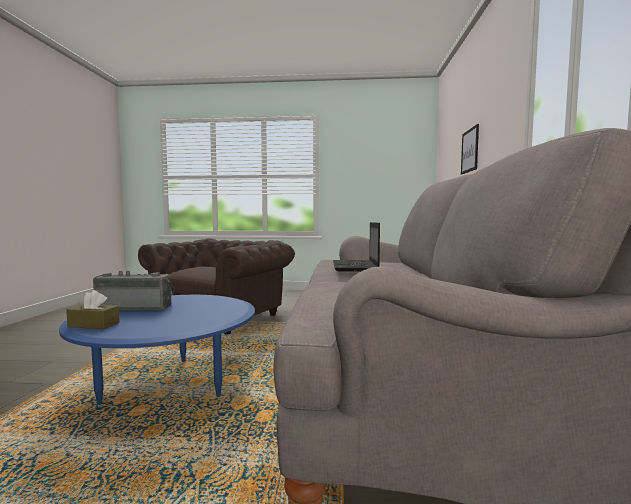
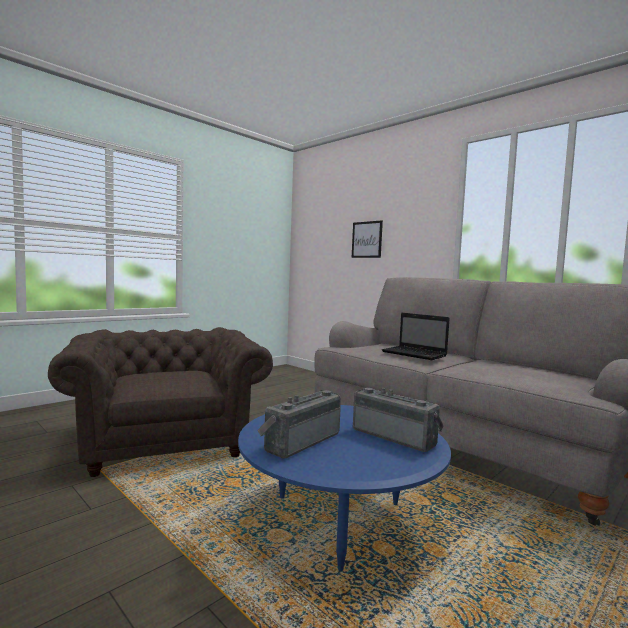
camera: 50 degrees left, 0 degrees up
brown tissue box [66,290,120,329] -> none
none -> radio [353,387,443,452]

